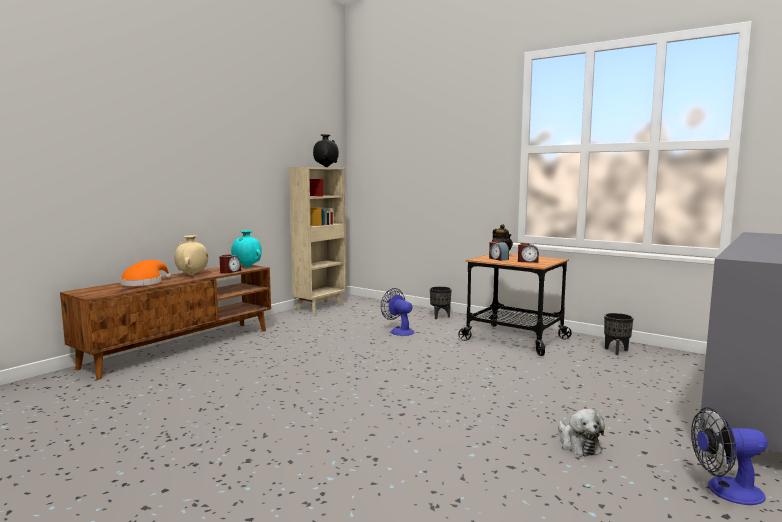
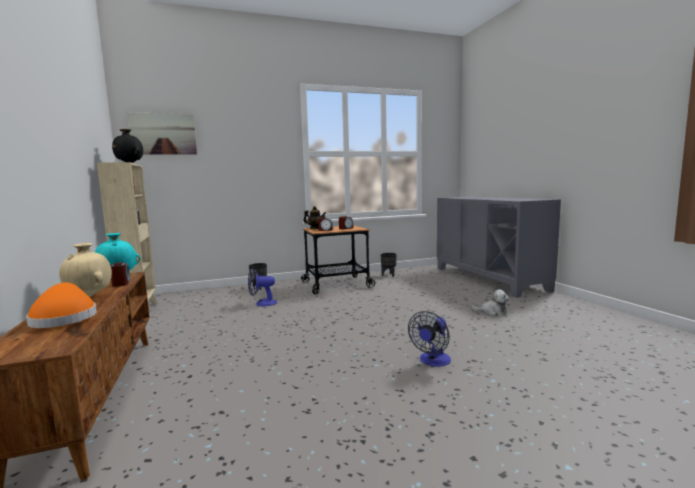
camera: 55 degrees left, 0 degrees up
fan [691,407,768,505] -> fan moved to [408,311,451,367]
none -> picture [127,112,197,155]

